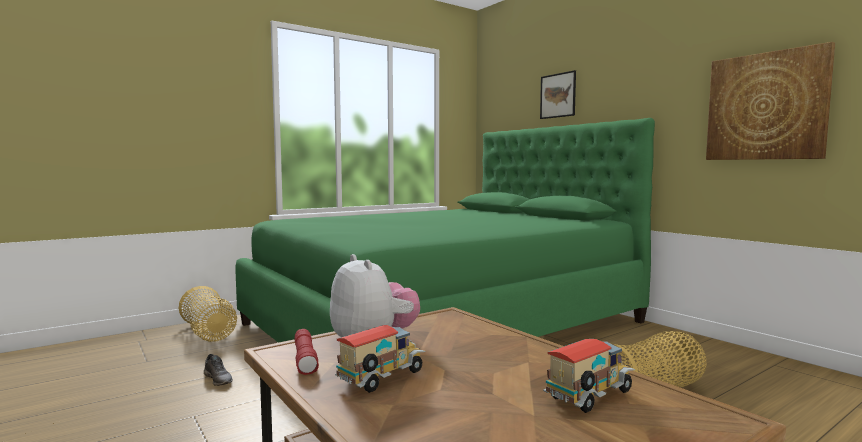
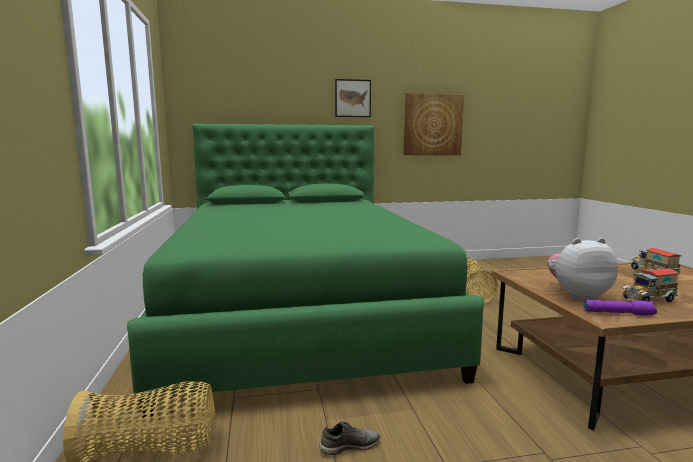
camera: 65 degrees left, 5 degrees up
red flashlight [295,329,319,375] -> purple flashlight [583,300,657,315]
toy truck [335,325,425,393] -> toy truck turned 90 degrees counterclockwise [622,269,680,302]
picture [540,70,576,119] -> picture moved to [335,79,371,117]

